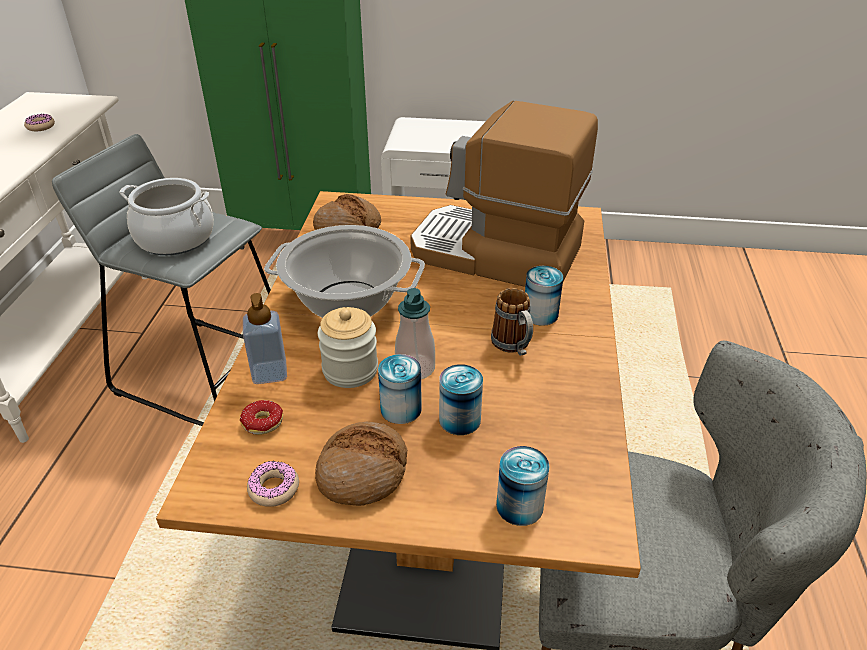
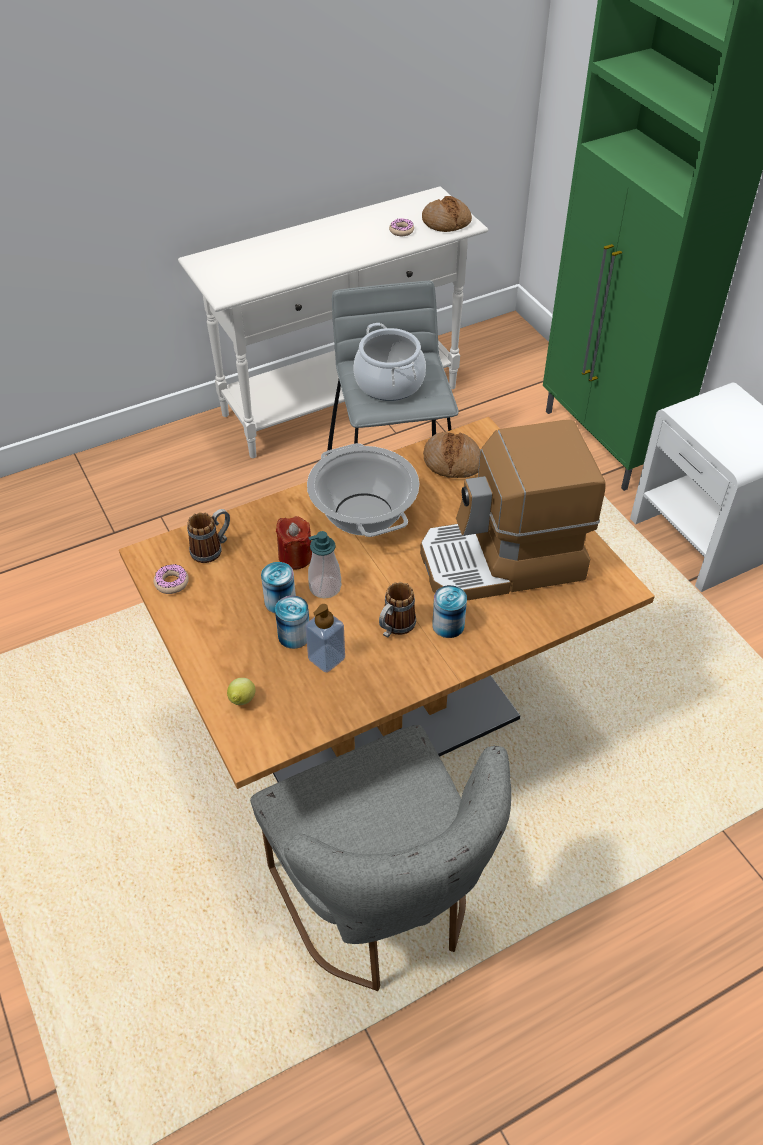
camera: 55 degrees right, 10 degrees up
donut [240,400,283,435] -> mug [187,509,230,563]
soap dispenser [243,293,287,384] -> soap dispenser moved to [305,604,345,673]
bread [315,422,407,506] -> bread moved to [422,196,472,232]
jar [318,307,378,388] -> red candle [276,516,312,569]
coffee machine [410,101,598,287] -> coffee machine turned 90 degrees counterclockwise [420,420,606,600]
can [496,446,550,526] -> lemon [227,678,255,705]

